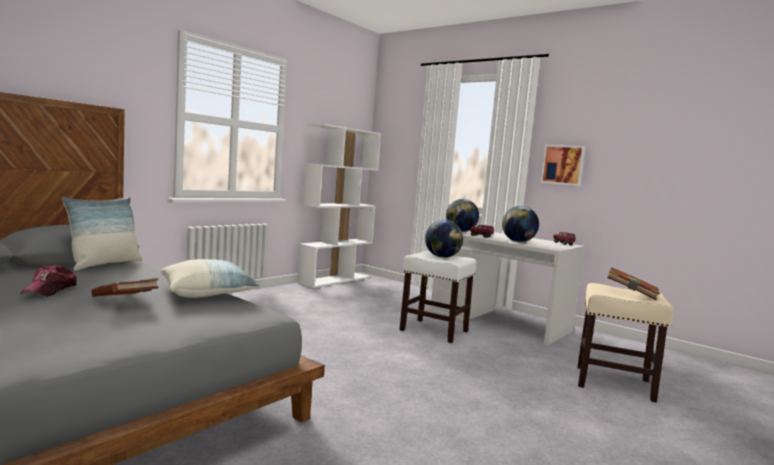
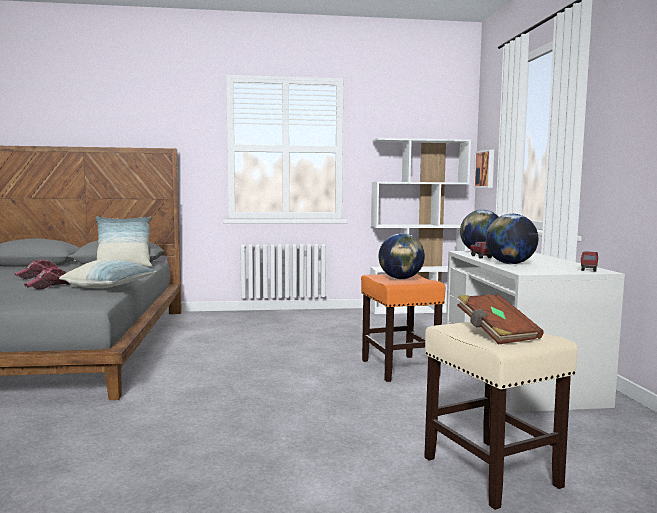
camera: 45 degrees right, 0 degrees up
brown book [91,278,159,297] -> cap [24,268,70,289]
white stool [400,251,477,343] -> orange stool [361,274,445,382]
picture [541,145,586,186] -> picture moved to [474,149,494,188]

